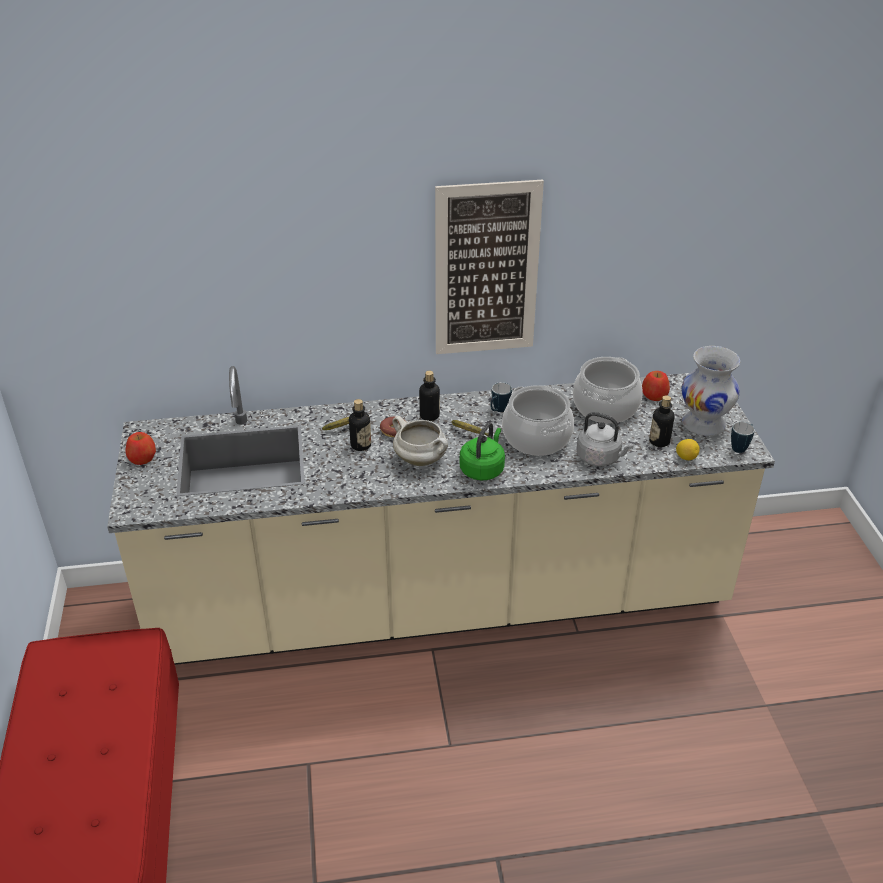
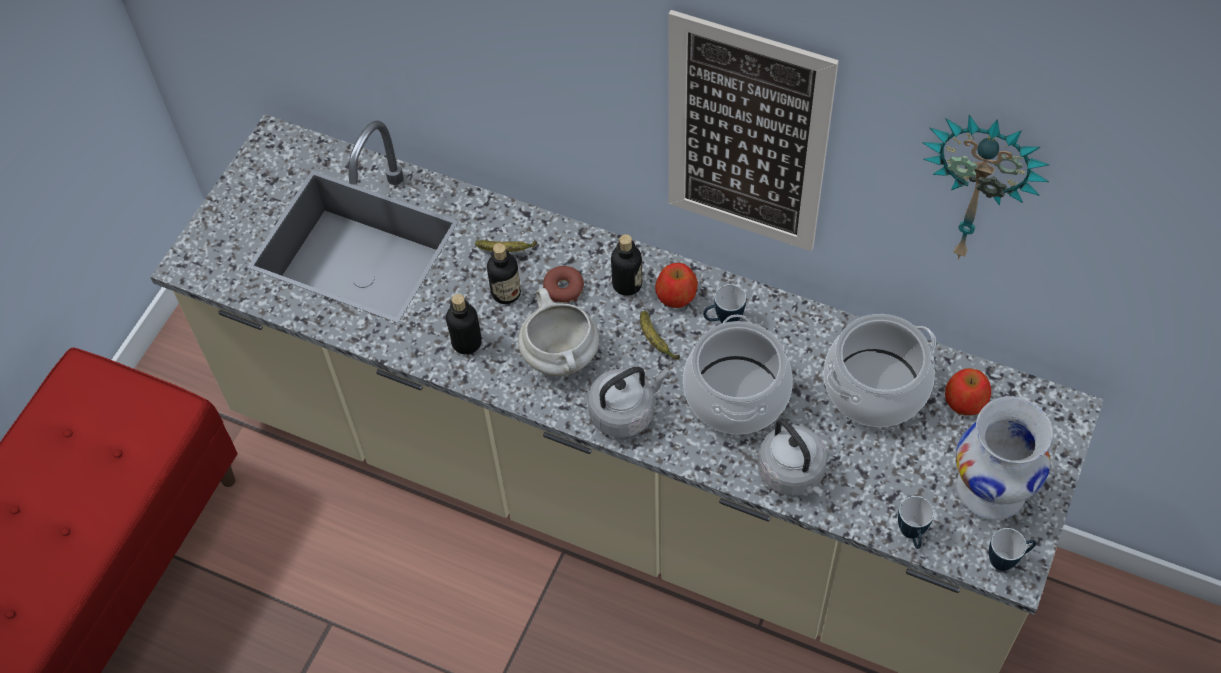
camera: 35 degrees right, 20 degrees up
apple [125,432,156,465] -> apple moved to [655,263,698,308]
green kettle [460,422,505,480] -> grey kettle [588,367,669,438]
bottle [649,395,674,447] -> bottle moved to [446,294,482,354]
lemon [676,439,700,460] -> mug [898,496,934,549]
none -> wall clock [922,115,1050,259]

